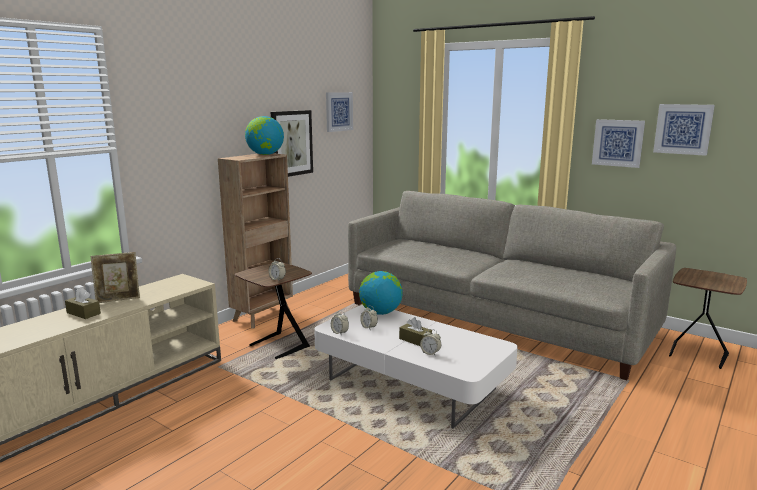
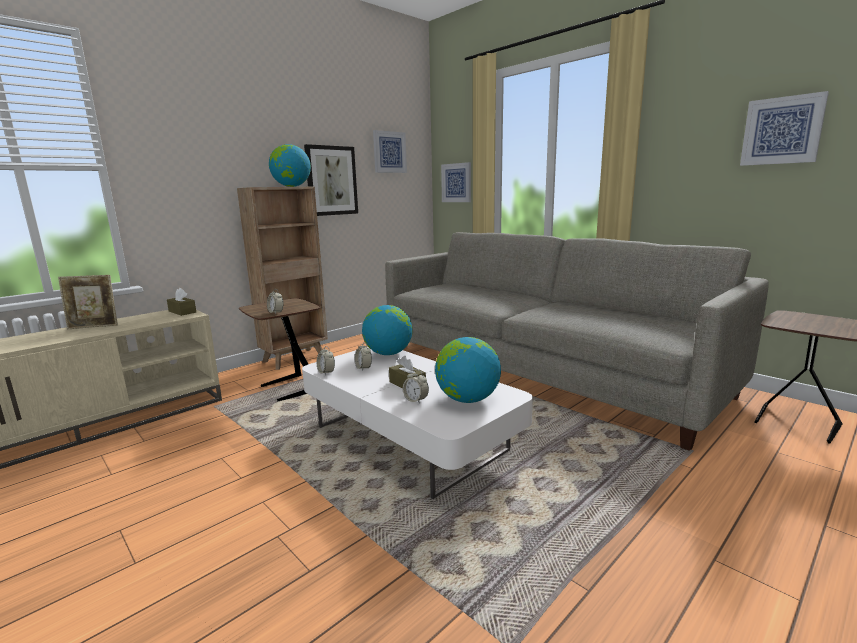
camera: 10 degrees right, 0 degrees up
brown tissue box [65,288,101,319] -> brown tissue box moved to [167,288,196,316]
picture [592,119,645,168] -> picture moved to [441,162,471,202]
none -> globe [435,337,501,403]

